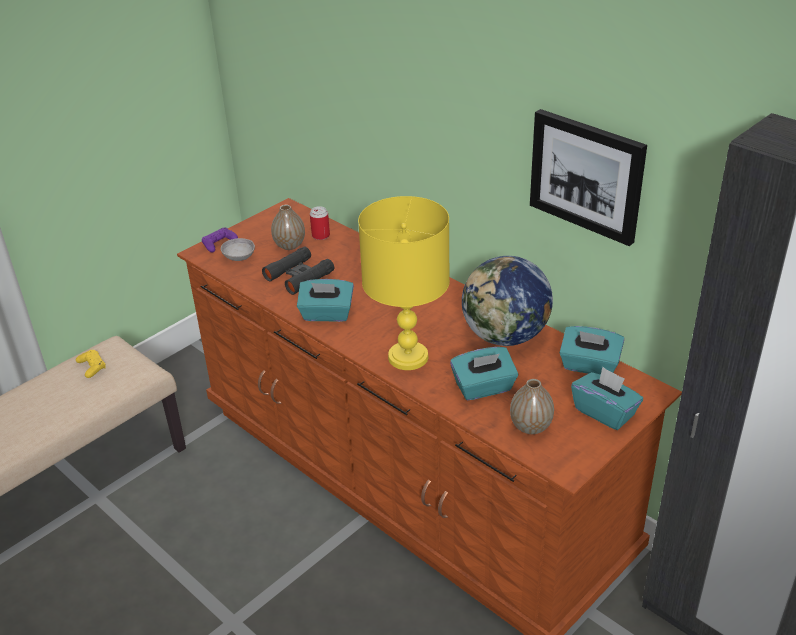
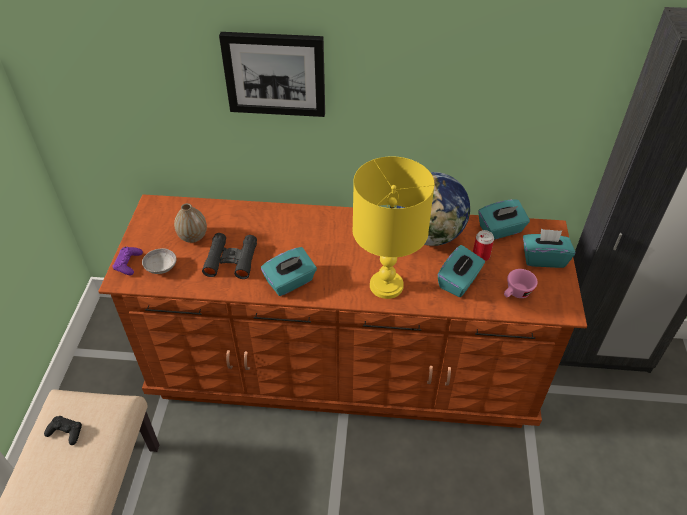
camera: 40 degrees left, 10 degrees up
yellow game controller [76,350,106,378] -> black game controller [44,416,82,445]
can [310,206,330,240] -> can moved to [473,230,494,261]
vase [510,379,554,434] -> pink cup [504,269,538,298]
picture [530,109,647,246] -> picture moved to [219,32,325,117]

